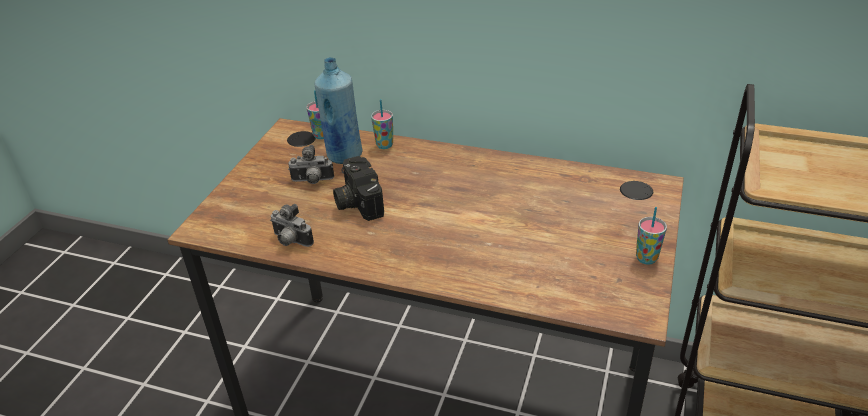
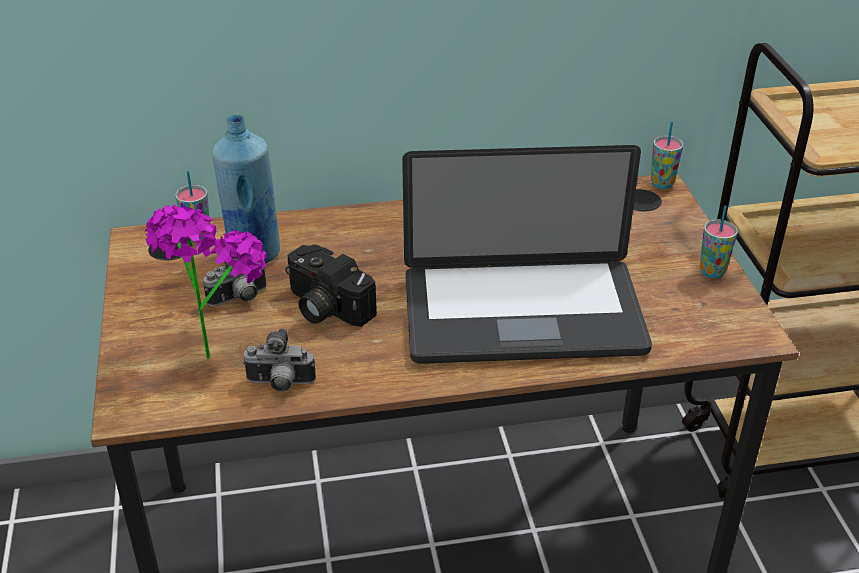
camera: 30 degrees left, 0 degrees up
cup [371,99,393,149] -> cup moved to [651,121,684,189]
none -> potted plant [144,205,267,359]
none -> laptop [402,145,652,364]

